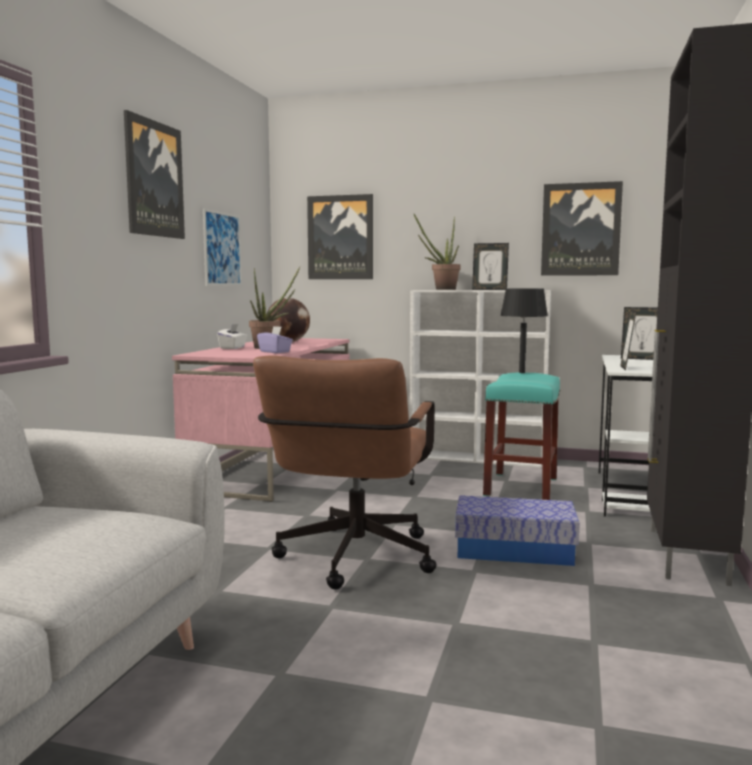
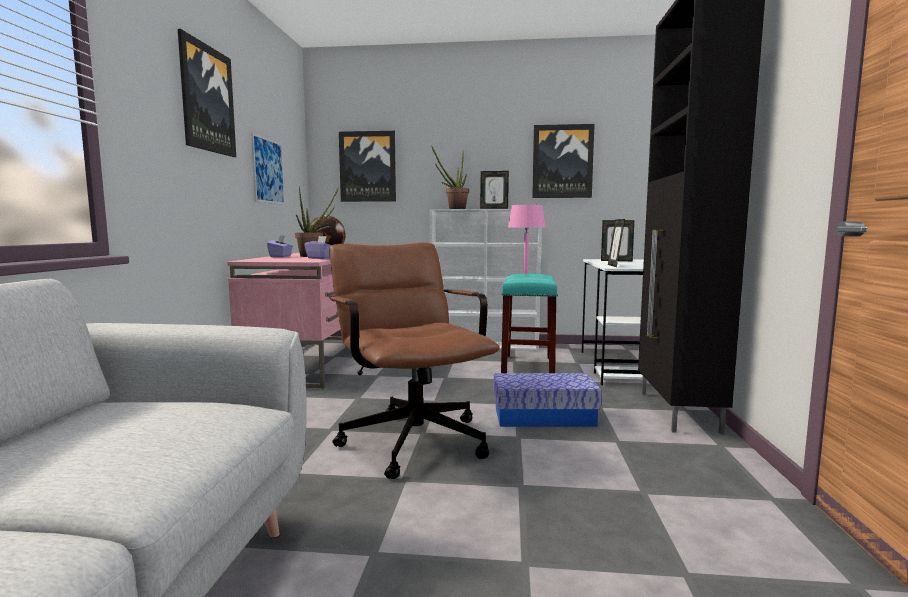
camera: 10 degrees left, 0 degrees up
white tissue box [217,324,247,349] -> purple tissue box [267,236,293,257]
brown office chair [253,355,436,589] -> brown office chair turned 150 degrees clockwise [329,242,500,479]
black table lamp [500,288,548,373] -> pink table lamp [508,205,545,274]

